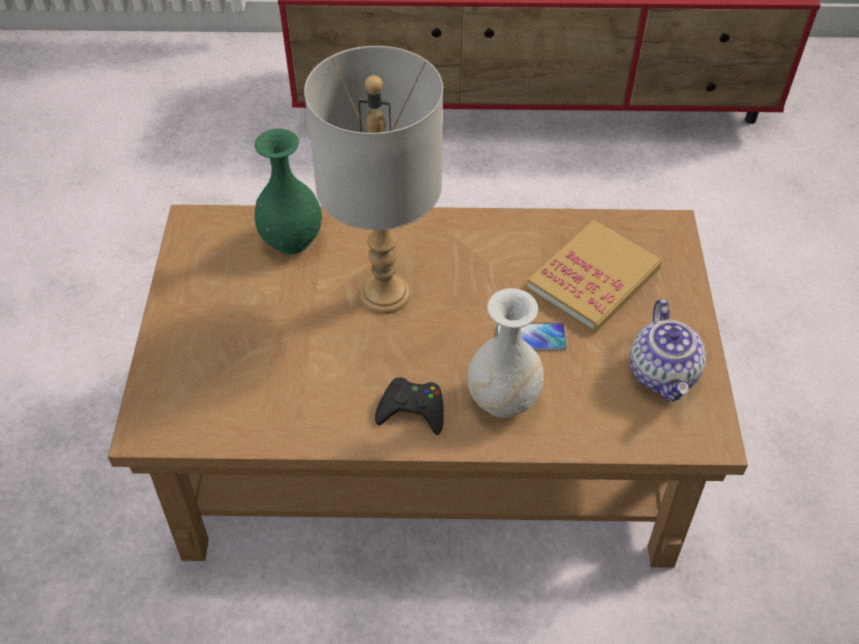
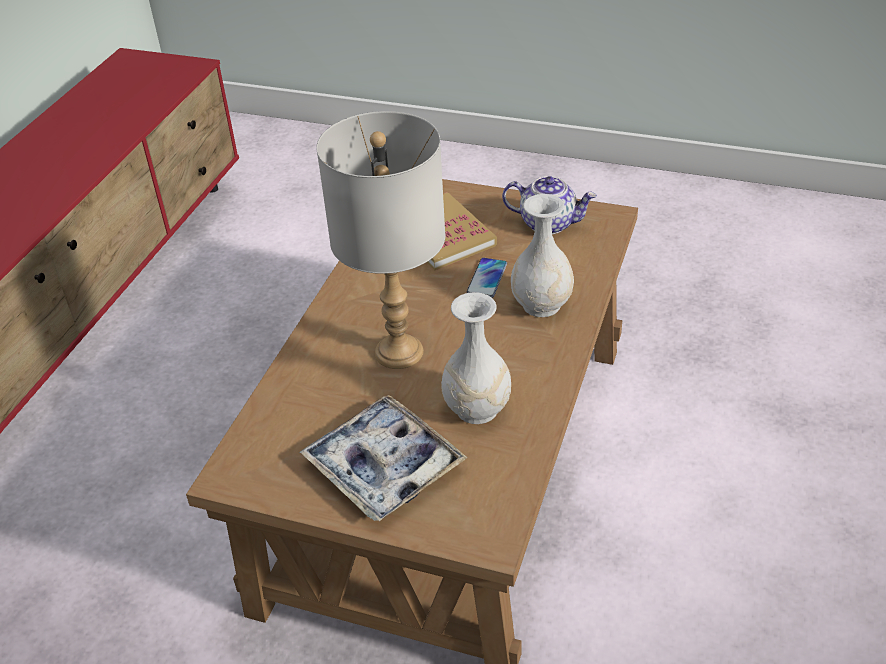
camera: 70 degrees left, 10 degrees down
green vase [254,128,322,254] -> none
black game controller [375,377,444,435] -> none
none -> tray [300,395,468,521]
none -> white vase [441,292,511,424]

